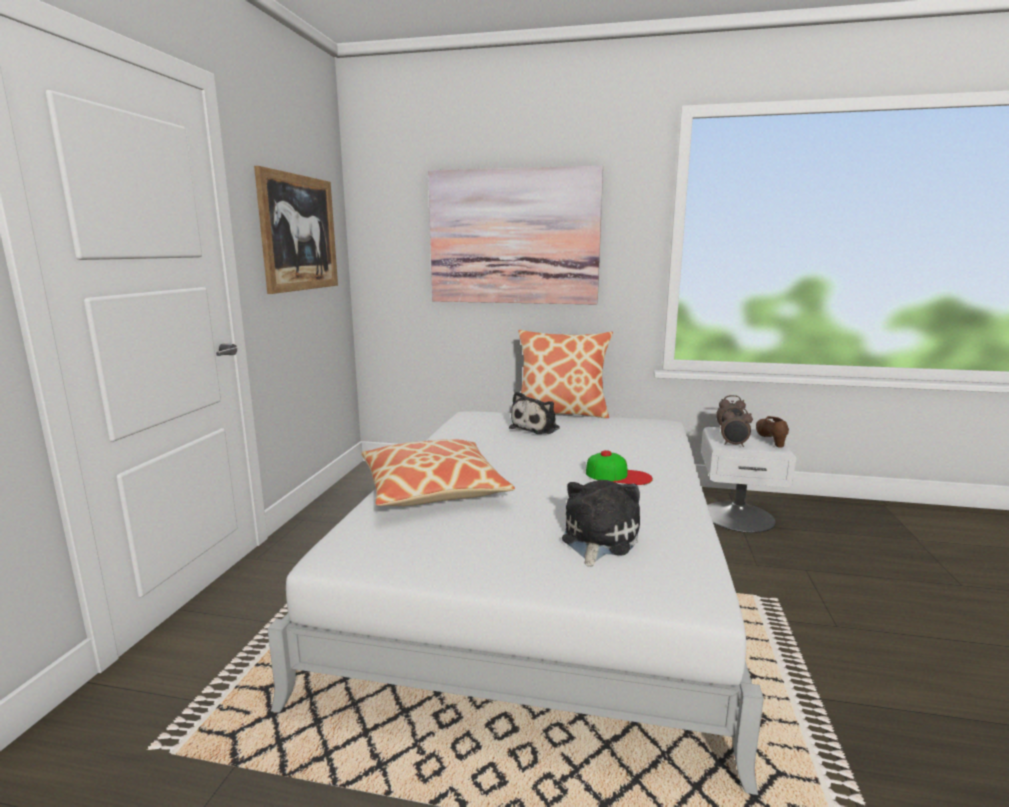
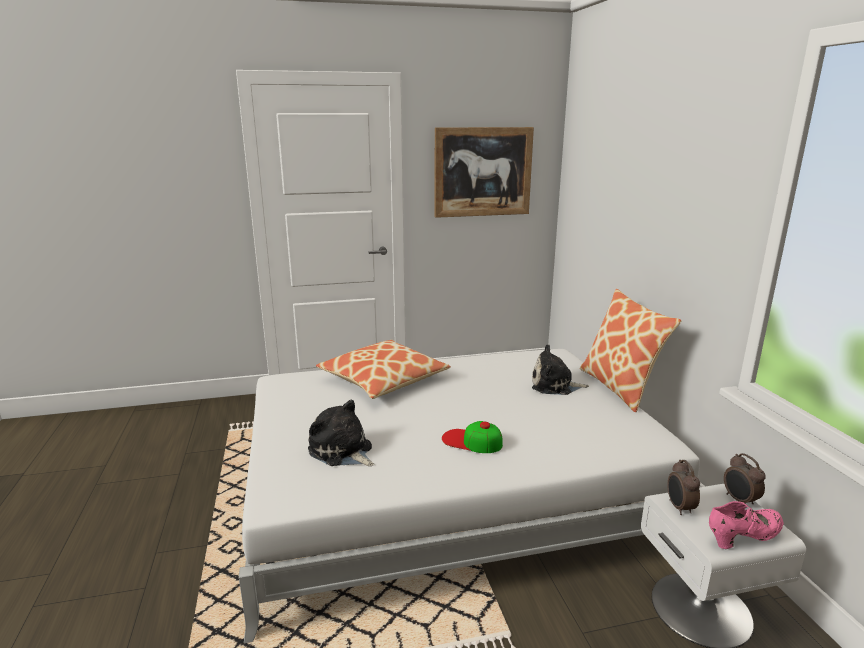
camera: 65 degrees right, 5 degrees up
picture [428,165,603,305] -> none
plush toy [562,480,640,567] -> plush toy turned 135 degrees counterclockwise [308,400,374,466]
cap [586,450,653,485] -> cap turned 120 degrees clockwise [442,421,503,453]
brown shoe [756,416,789,448] -> pink shoe [709,501,784,549]

